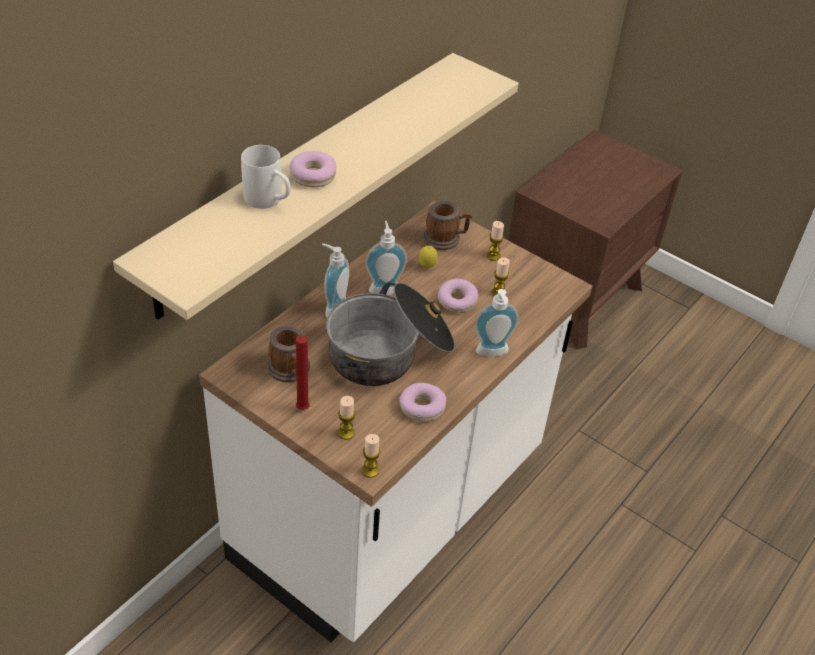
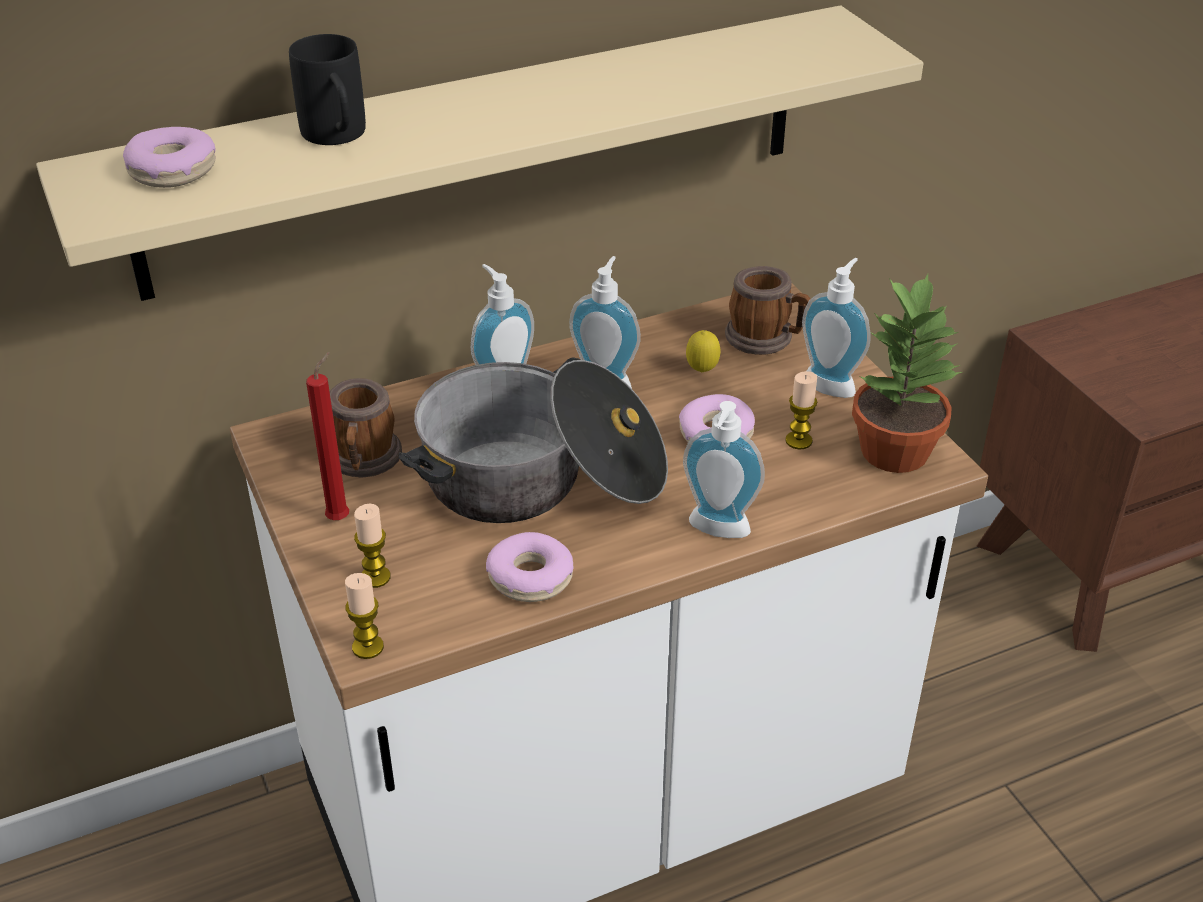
camera: 30 degrees right, 5 degrees down
white mug [241,145,290,209] -> black mug [289,34,366,145]
donut [289,151,336,187] -> donut moved to [123,127,216,188]
candle [487,221,504,261] -> soap dispenser [802,258,871,398]
none -> potted plant [852,274,962,473]

